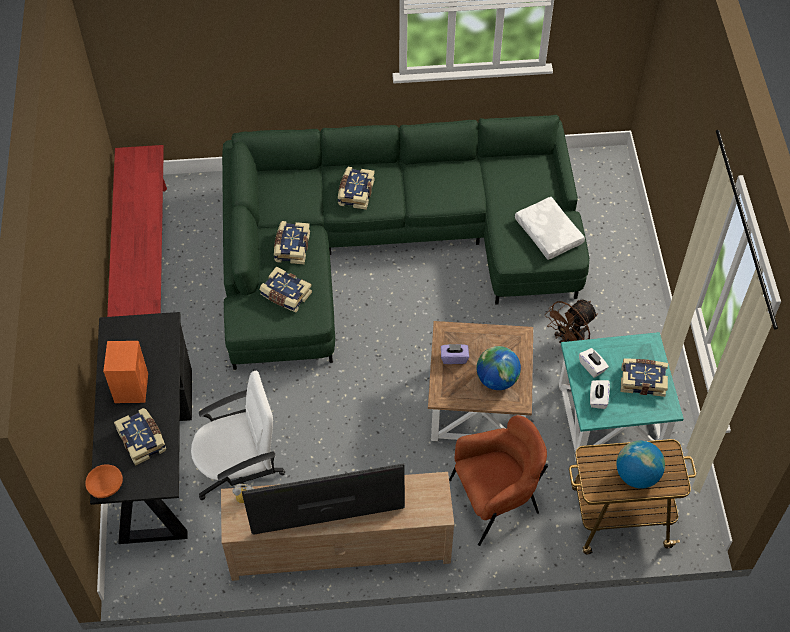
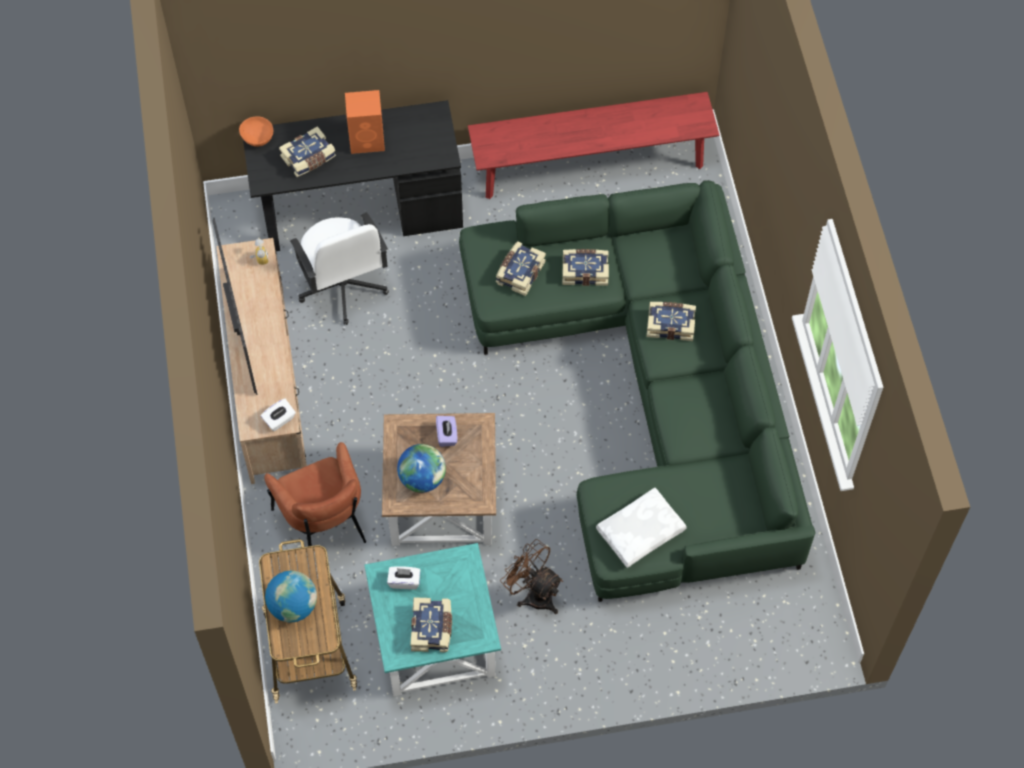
camera: 85 degrees right, 5 degrees up
white tissue box [579,348,609,378] -> white tissue box moved to [260,398,296,431]

